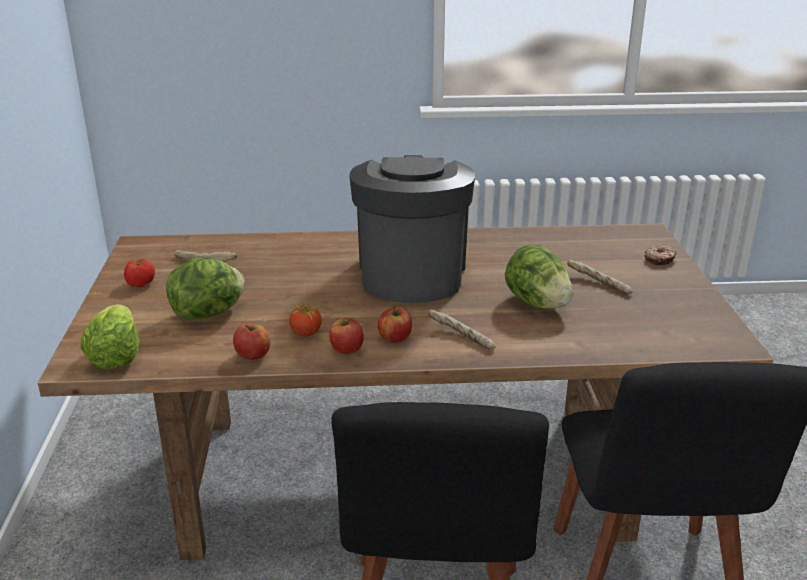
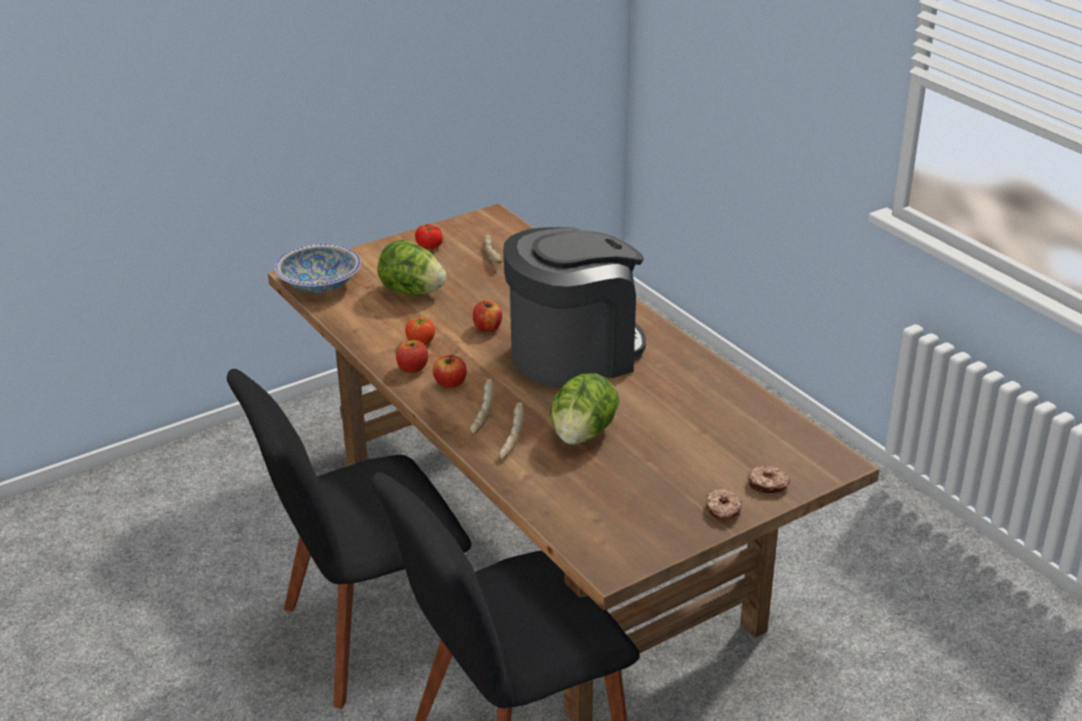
camera: 60 degrees right, 5 degrees up
lettuce [81,304,140,370] -> bowl [275,244,361,293]
apple [233,324,270,360] -> apple moved to [473,300,502,332]
bread [567,260,632,294] -> bread moved to [498,402,524,460]
none -> donut [706,489,742,522]

